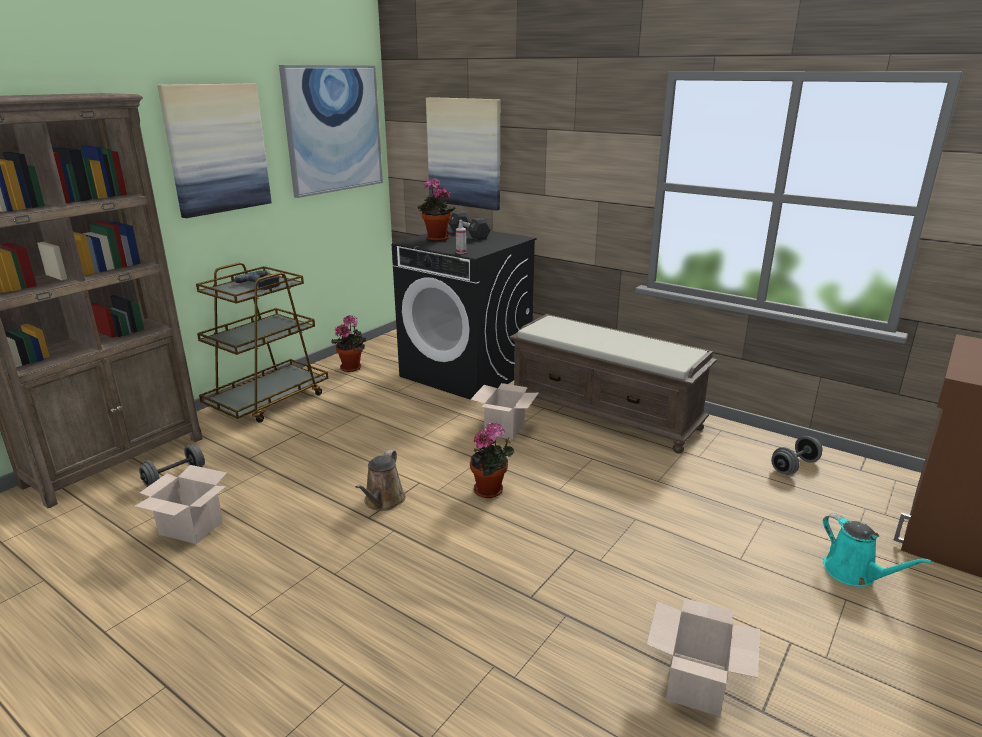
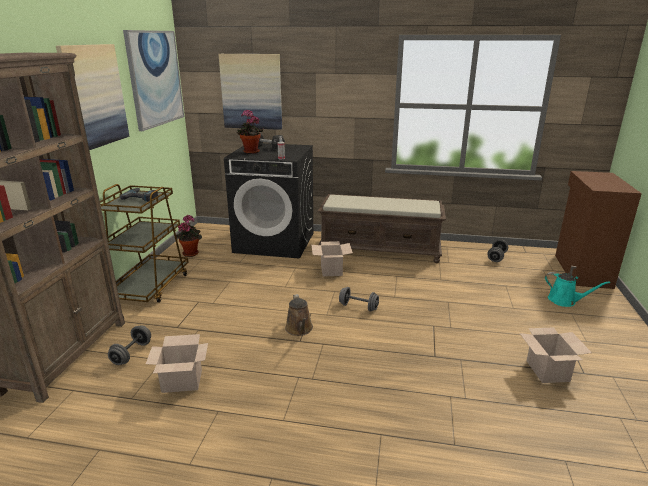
camera: 25 degrees left, 0 degrees up
potted plant [470,423,514,498] -> grey dumbbell [339,287,379,311]

